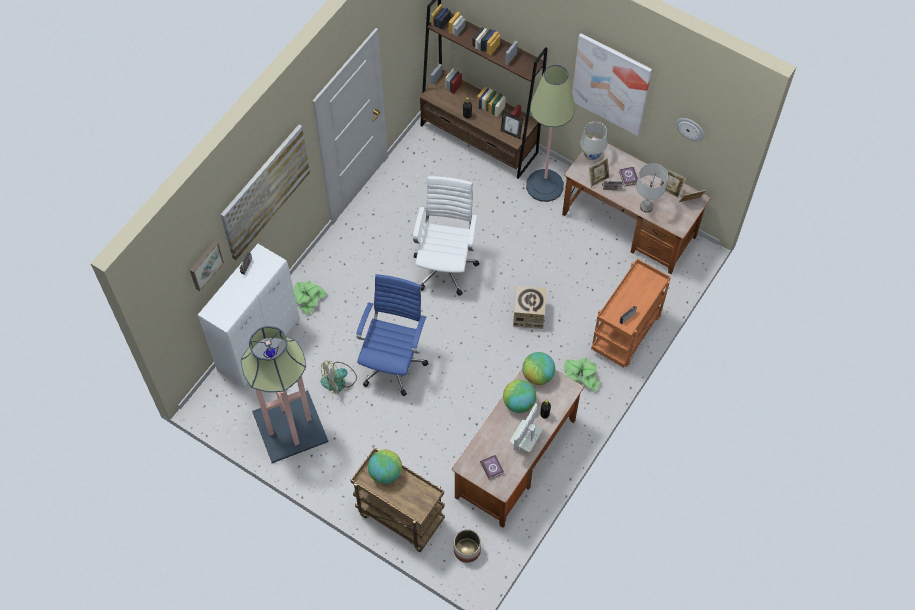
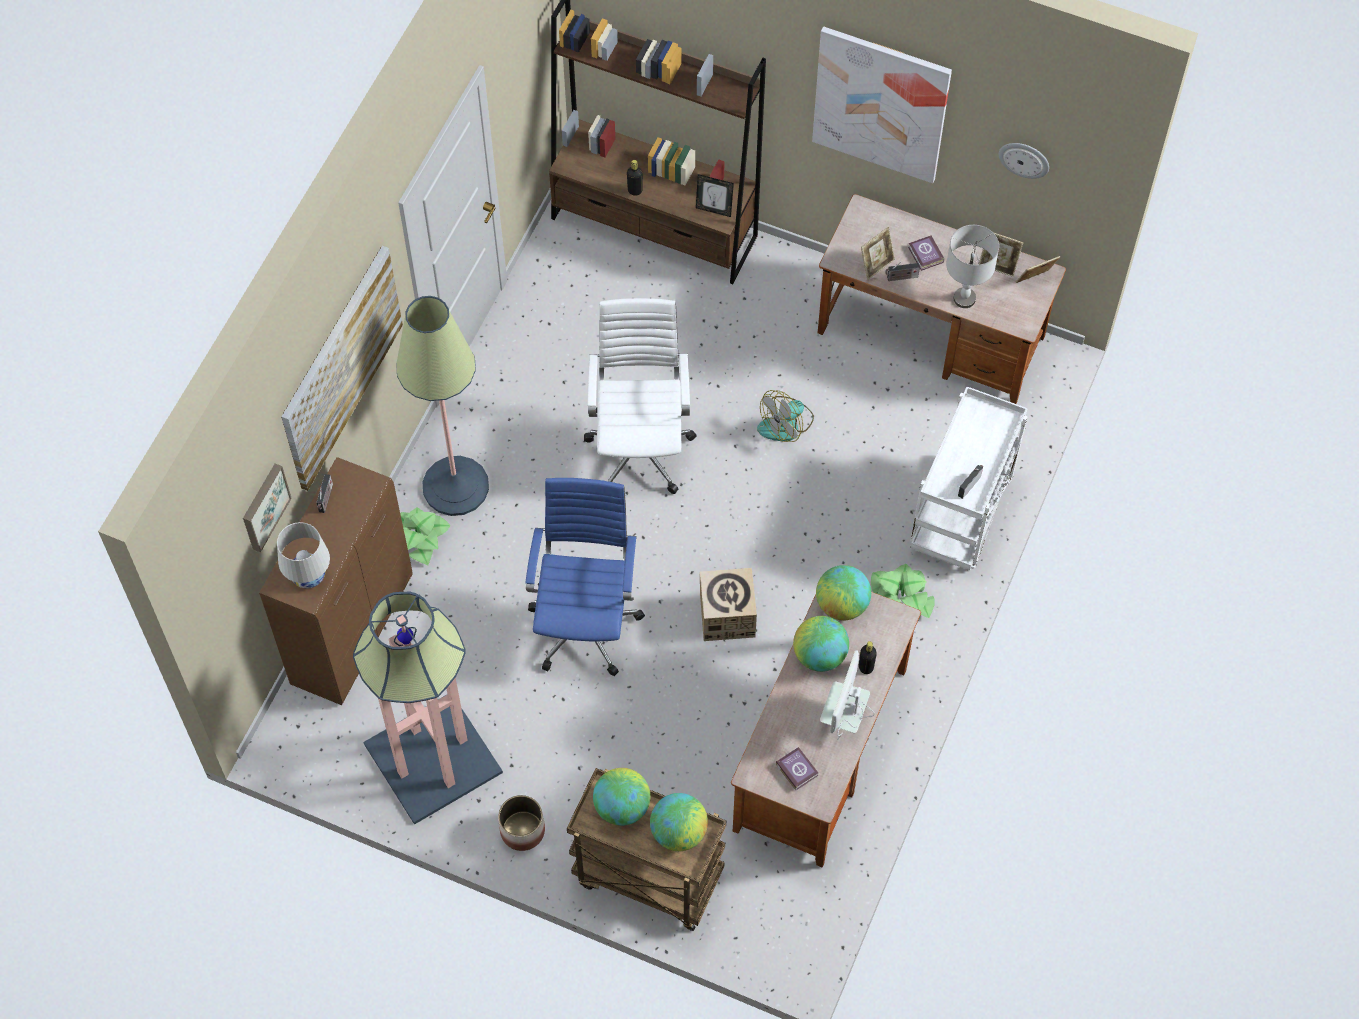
camera: 10 degrees left, 0 degrees up
white cabinet [198,244,299,387] -> brown cabinet [259,457,413,705]
fan [321,360,357,394] -> fan moved to [757,390,814,442]
planter [454,529,481,563] -> planter moved to [498,795,545,851]
cardboard box [513,286,547,329] -> cardboard box moved to [700,568,757,641]
floor lamp [526,65,575,202] -> floor lamp moved to [396,296,489,516]
white table lamp [580,122,607,160] -> white table lamp moved to [277,522,330,588]
orange cart [591,259,671,368] -> white cart [910,387,1028,571]
none -> globe [650,793,708,851]

